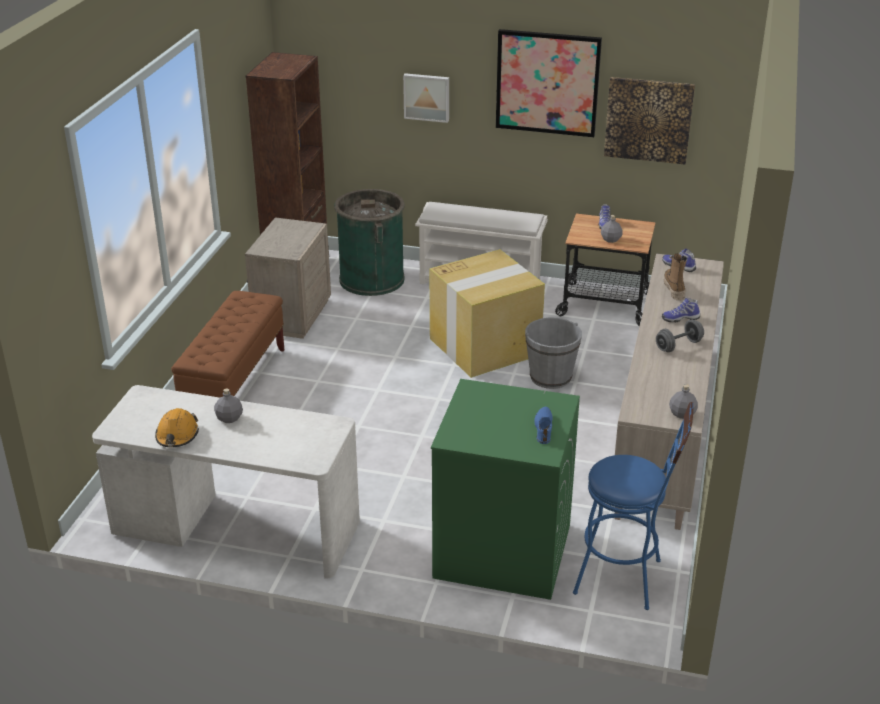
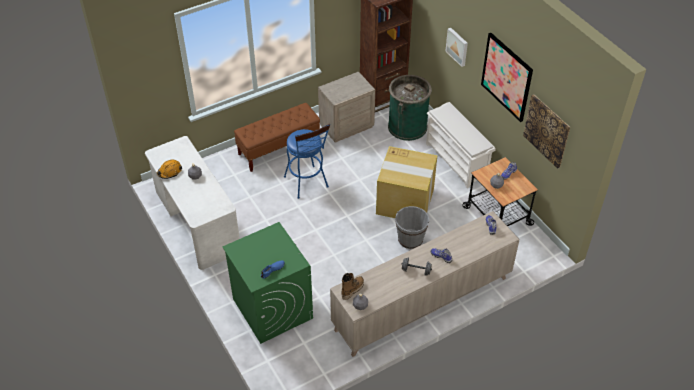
camera: 45 degrees right, 15 degrees up
blue stool [573,402,693,610] -> blue stool moved to [284,124,330,199]
boot [664,254,687,300] -> boot moved to [341,273,364,300]

